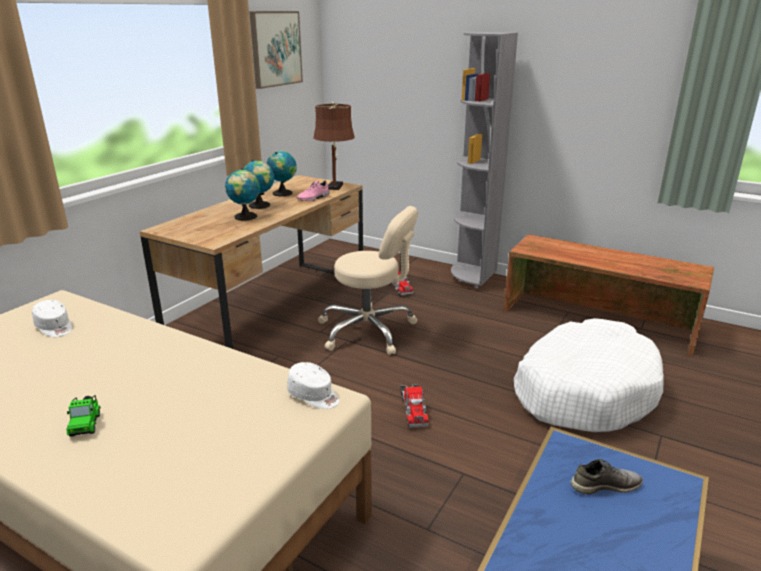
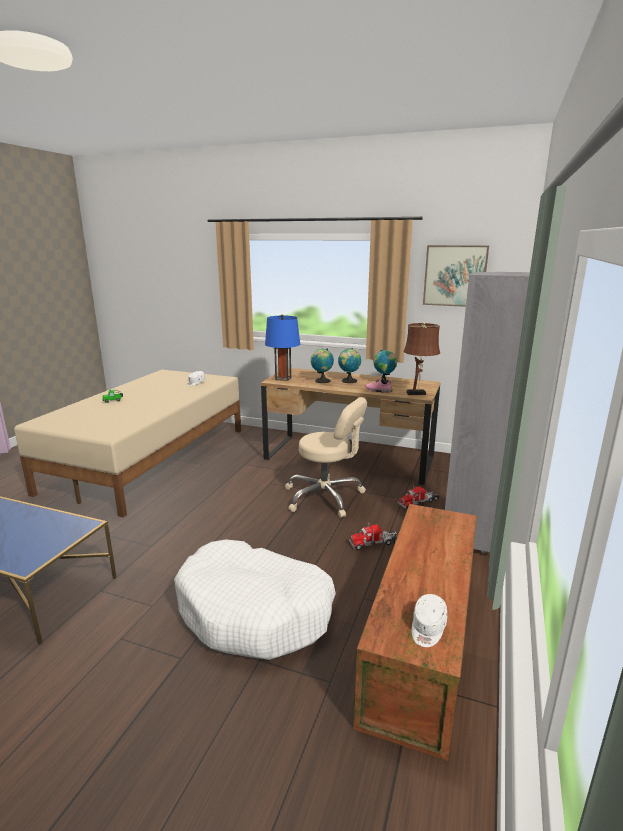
camera: 80 degrees right, 5 degrees down
white cap [287,362,340,409] -> white cap moved to [412,594,447,647]
beige office chair [318,206,418,355] -> beige office chair turned 75 degrees counterclockwise [285,397,367,518]
toy truck [400,384,428,427] -> toy truck moved to [349,524,398,550]
grey shoe [571,459,643,494] -> none
none -> blue table lamp [265,314,300,381]

